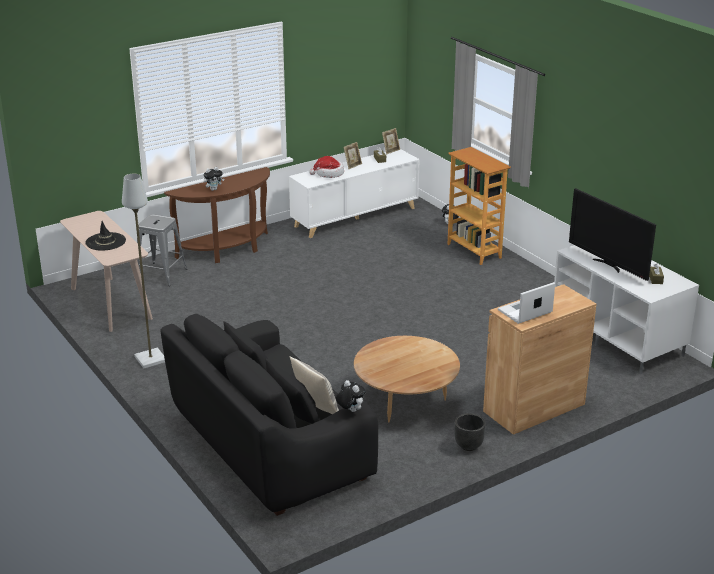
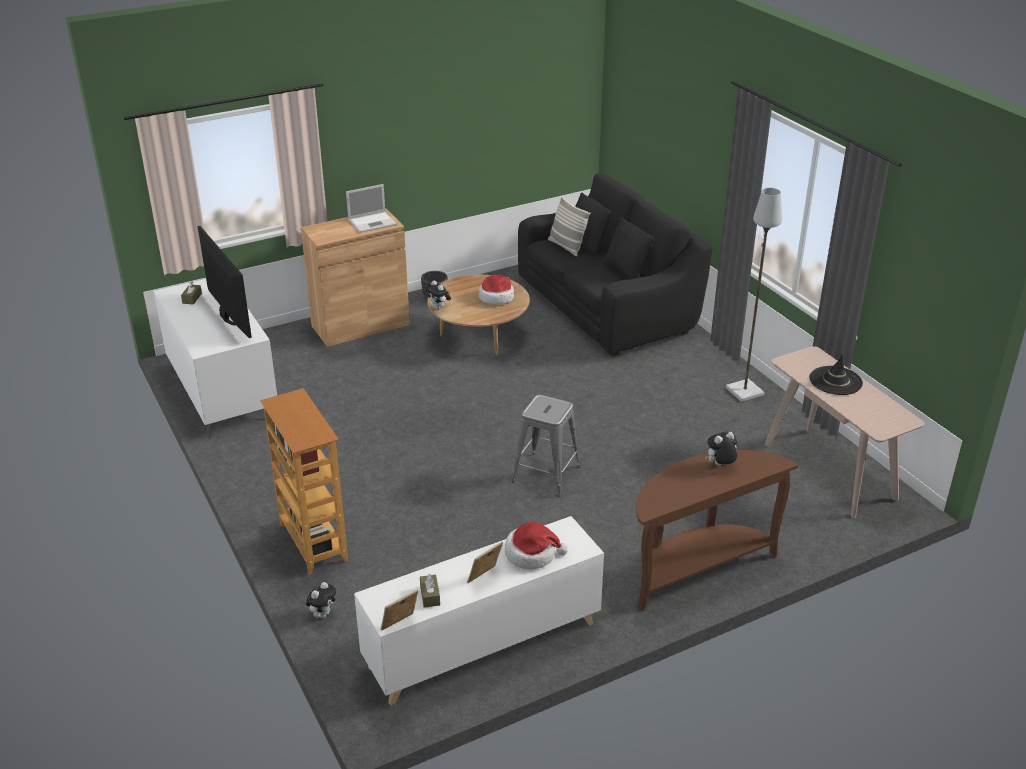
camera: 175 degrees left, 5 degrees up
grey stool [137,214,187,286] -> grey stool moved to [511,395,581,497]
plush toy [336,380,366,412] -> plush toy moved to [426,281,451,310]
none -> hat [478,275,514,305]

